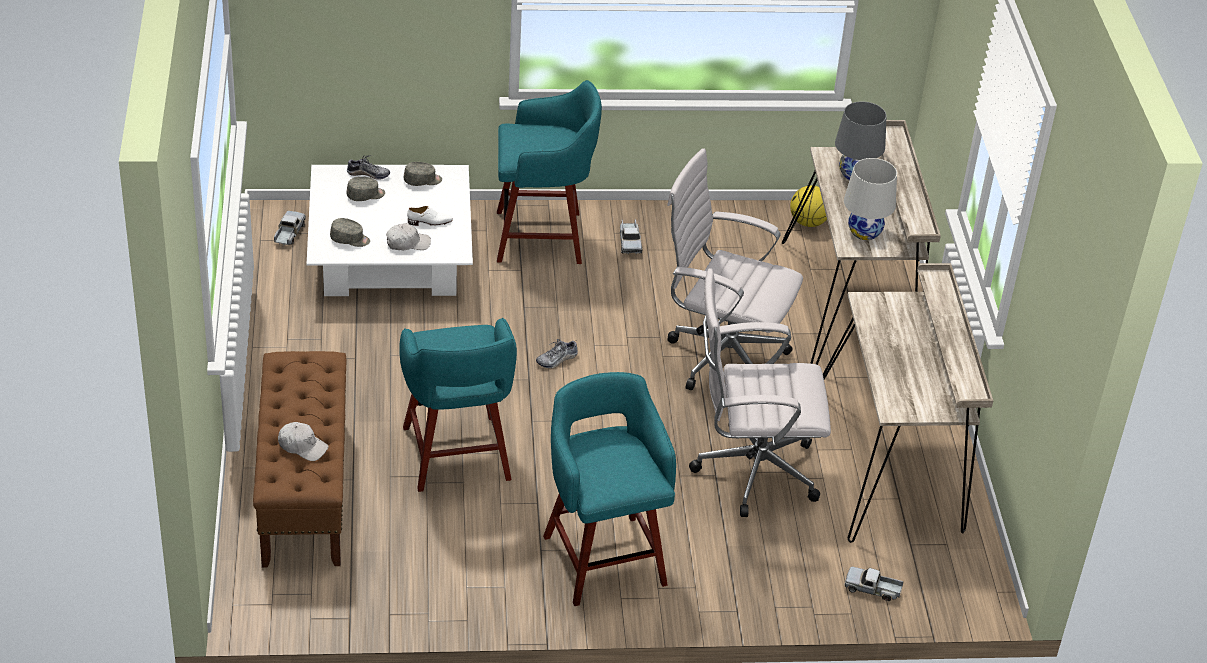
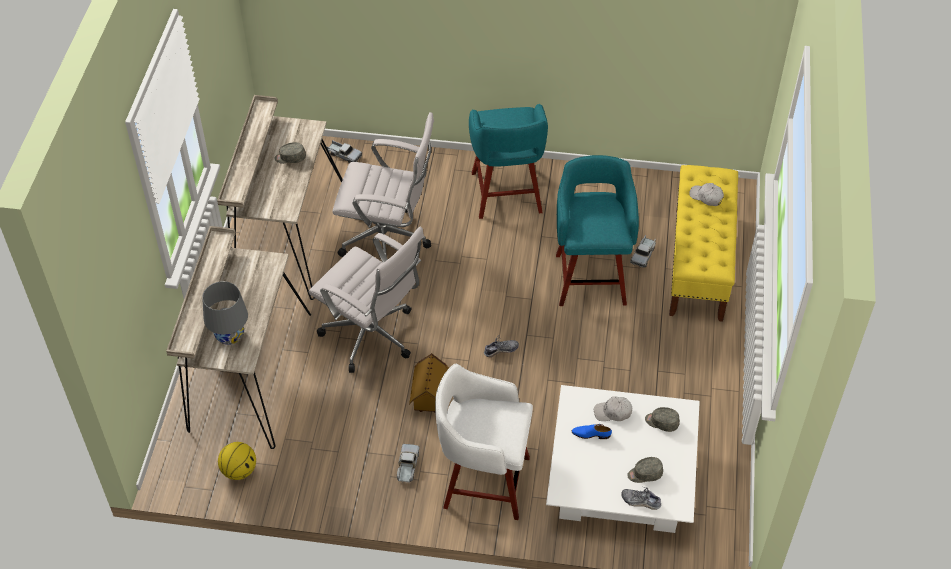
camera: 165 degrees left, 10 degrees up
brown bench [253,351,346,567] -> yellow bench [669,165,738,322]
toy truck [274,211,306,246] -> toy truck moved to [630,235,656,268]
grey cap [404,162,442,186] -> grey cap moved to [274,142,306,164]
white shoe [407,206,453,226] -> blue shoe [572,424,612,439]
turquoise stool [497,80,602,264] -> white stool [435,364,533,520]
white table lamp [844,158,897,240] -> none
none -> toy house [409,353,449,413]

